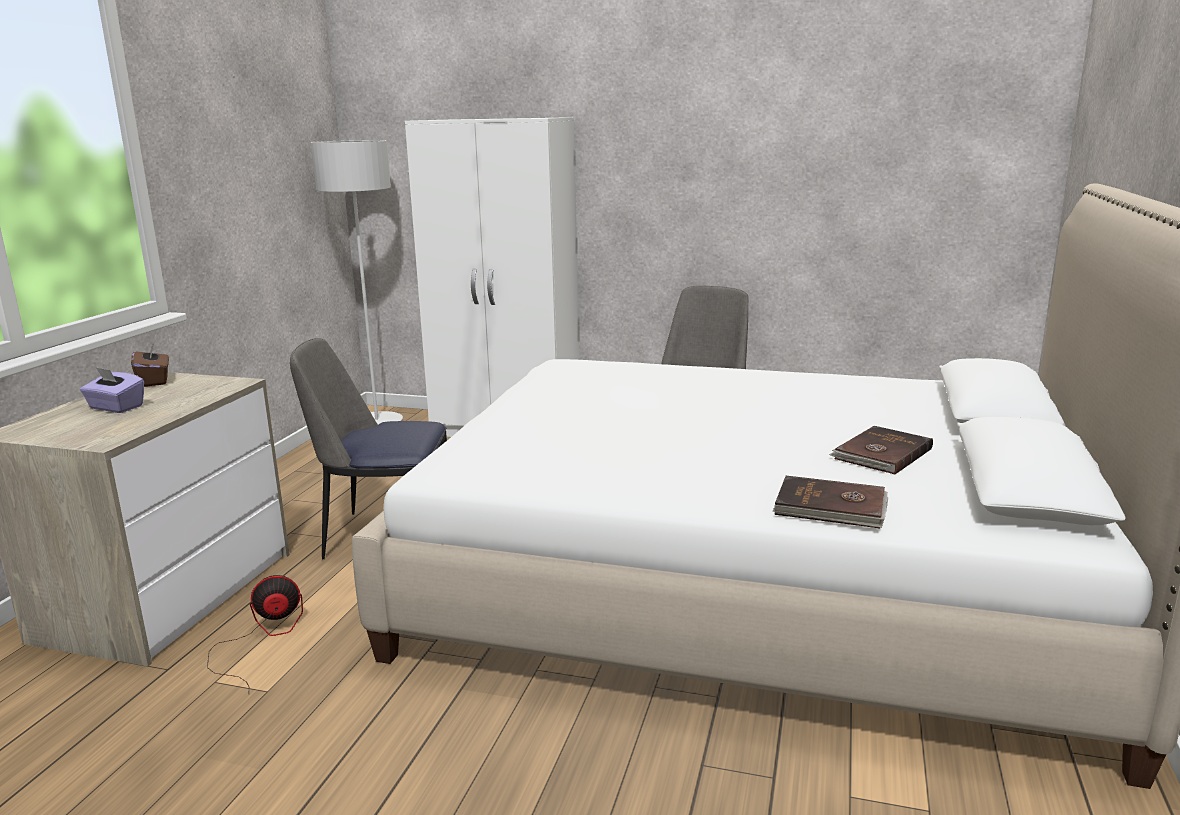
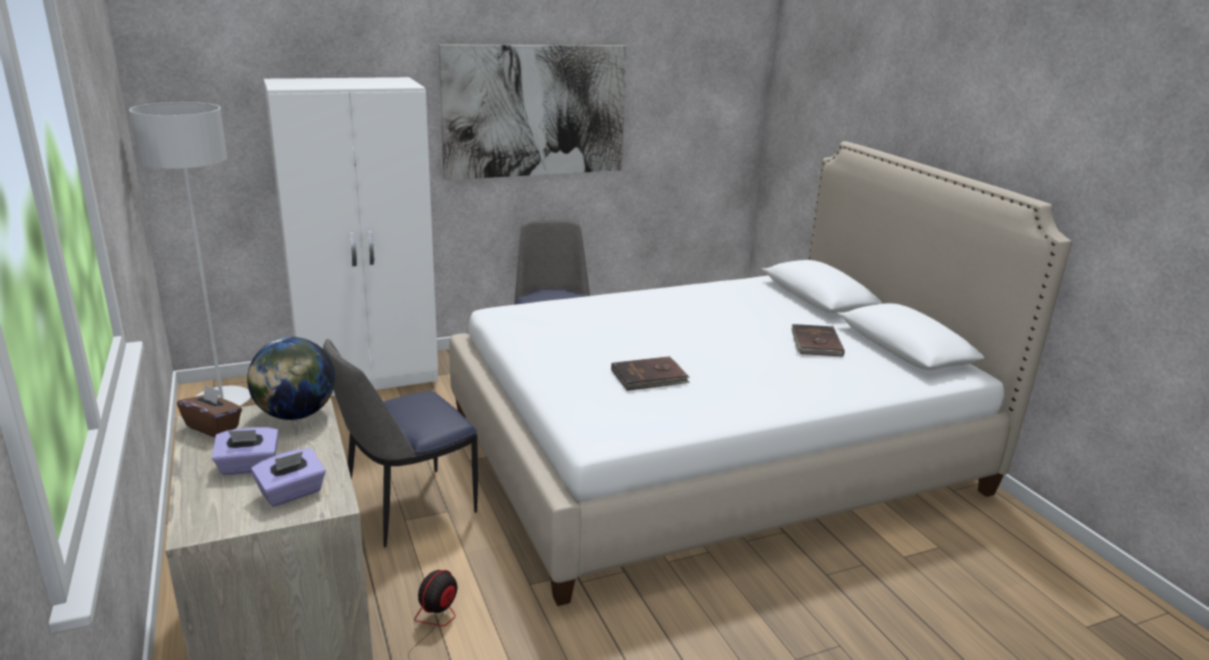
camera: 40 degrees left, 5 degrees up
brown book [773,476,888,528] -> brown book moved to [611,356,690,391]
none -> globe [247,337,335,420]
none -> purple tissue box [251,449,326,507]
none -> picture [438,44,627,180]

